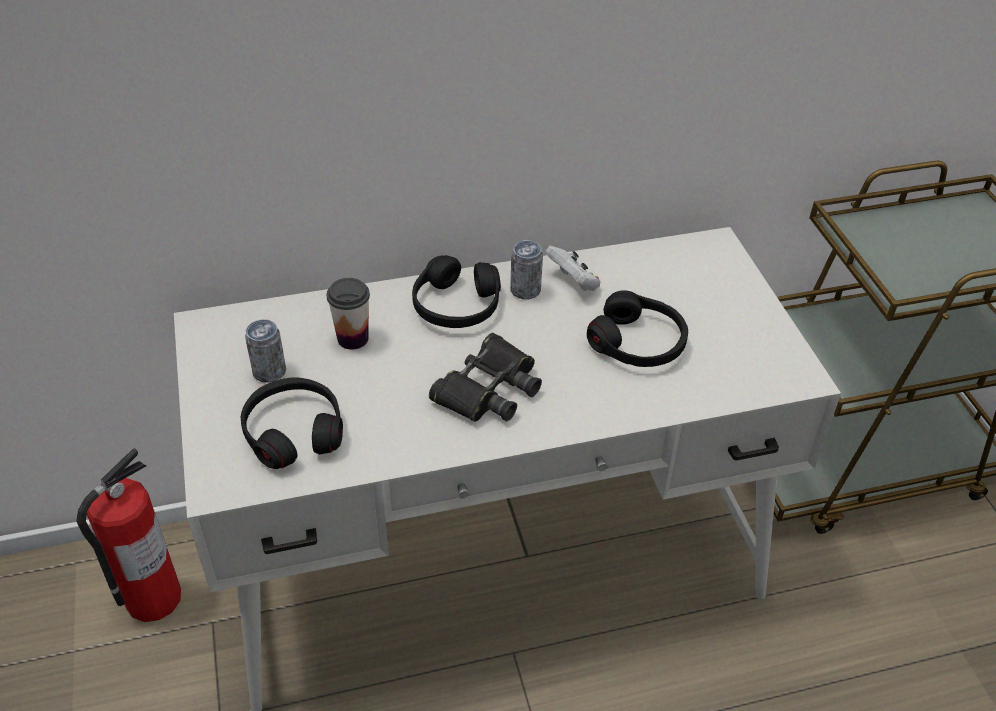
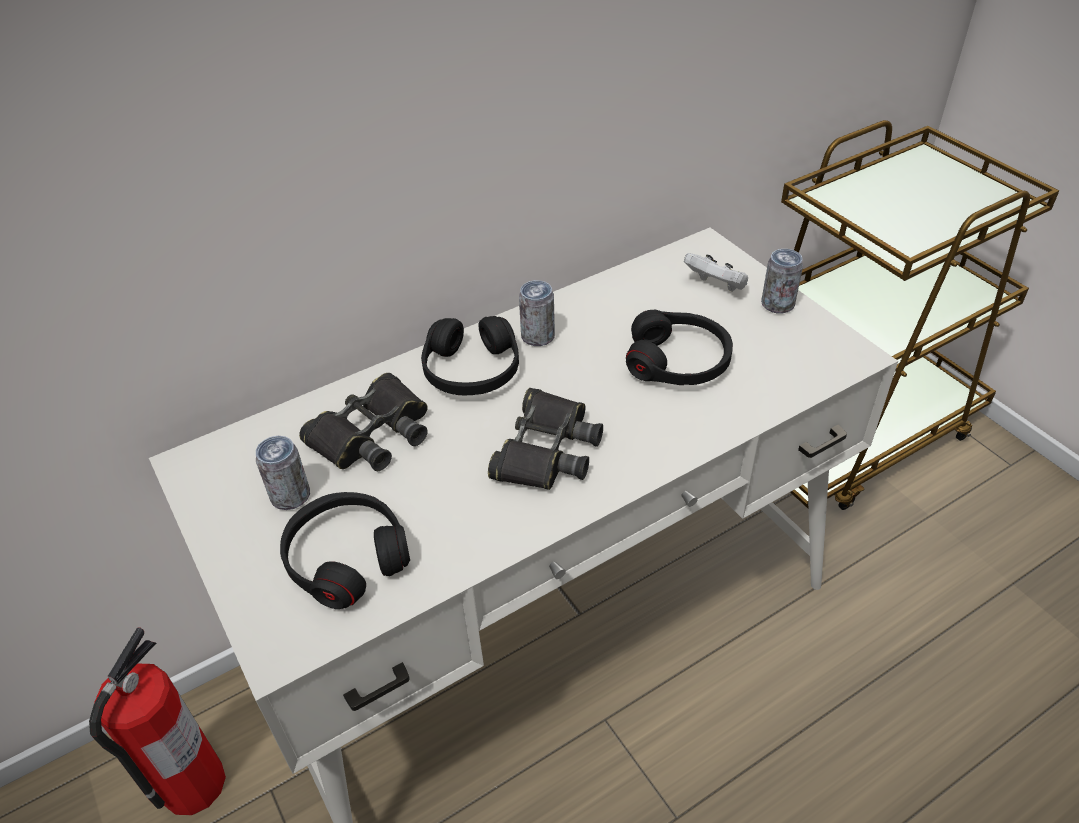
camera: 15 degrees left, 0 degrees up
cup [327,278,370,350] -> black binoculars [299,373,428,471]
white game controller [545,246,601,291] -> white game controller moved to [684,253,748,292]
none -> can [761,249,803,314]

